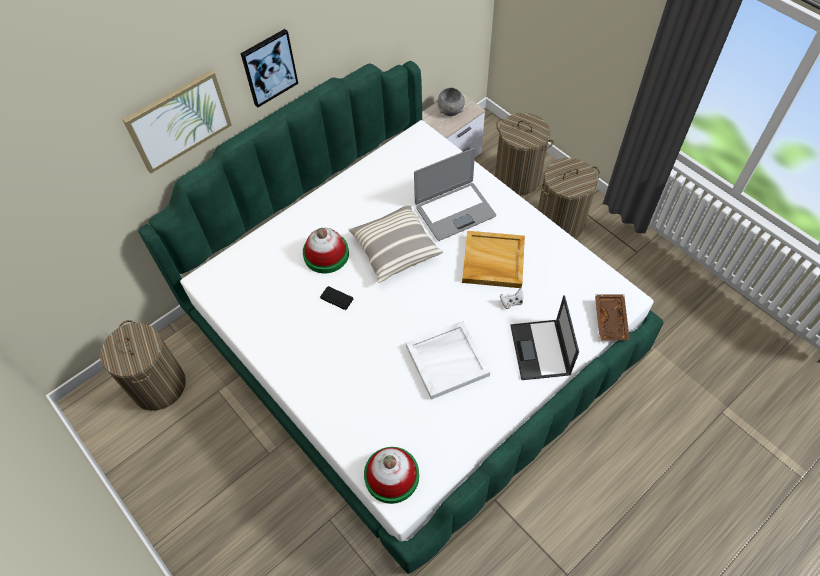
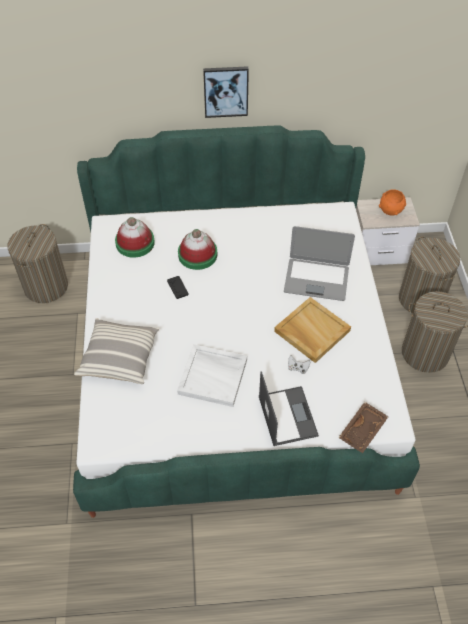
camera: 35 degrees right, 5 degrees down
picture [122,70,232,174] -> none
pillow [348,204,443,283] -> pillow moved to [74,318,159,384]
hat [364,447,419,504] -> hat moved to [115,217,155,258]
grey bowl [438,87,465,116] -> orange bowl [379,189,406,215]
laptop [511,295,579,380] -> laptop turned 135 degrees clockwise [259,371,319,446]

